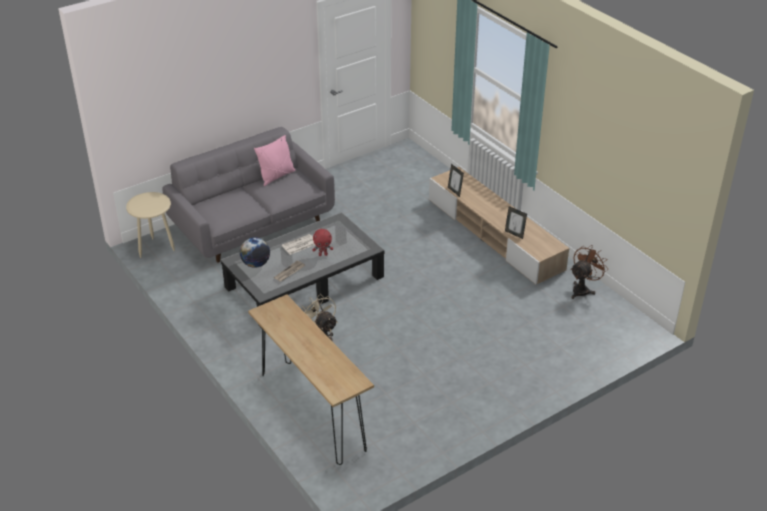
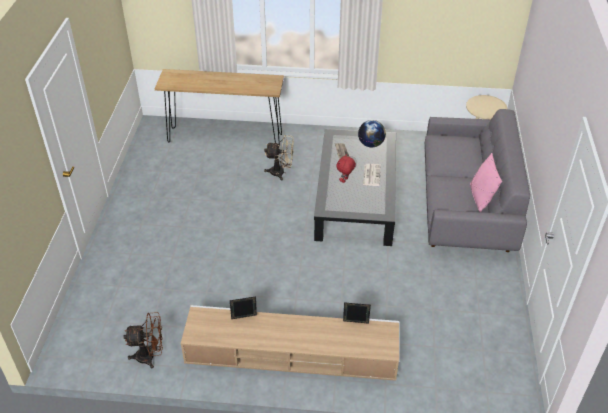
camera: 130 degrees right, 5 degrees up
brown fan [571,245,608,299] -> brown fan turned 90 degrees counterclockwise [123,312,163,368]

